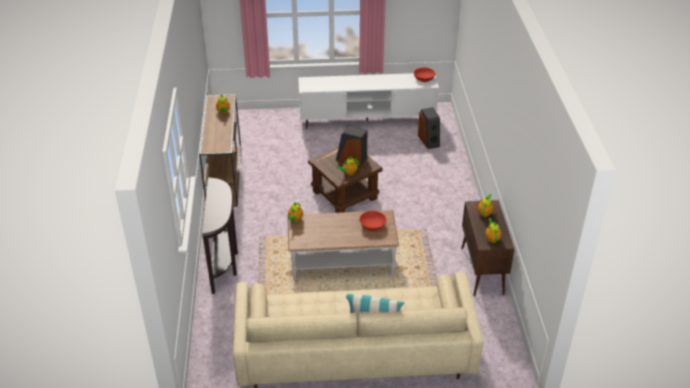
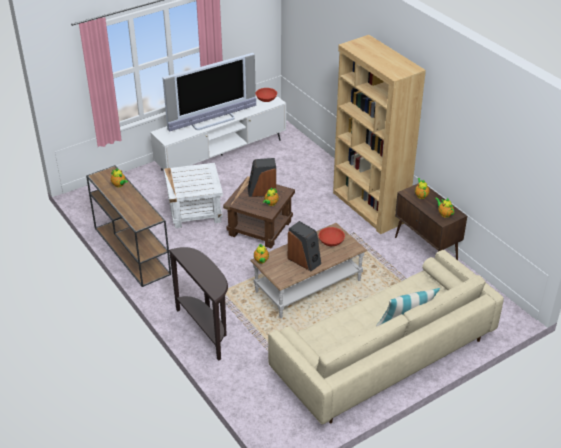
camera: 30 degrees left, 0 degrees up
speaker [418,107,440,149] -> speaker moved to [287,221,321,271]
none -> television [162,53,256,132]
none -> white side table [164,163,223,228]
none -> brown bookcase [333,35,426,234]

